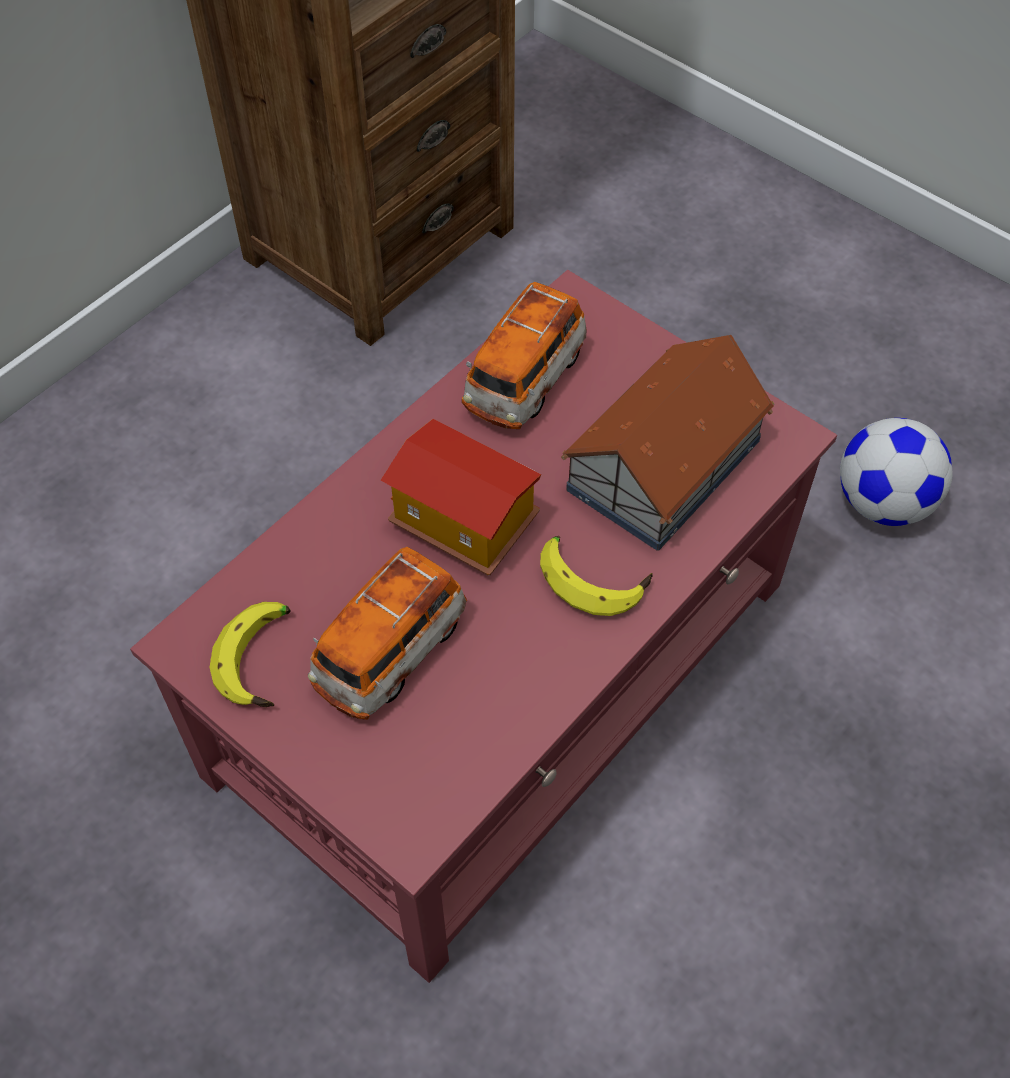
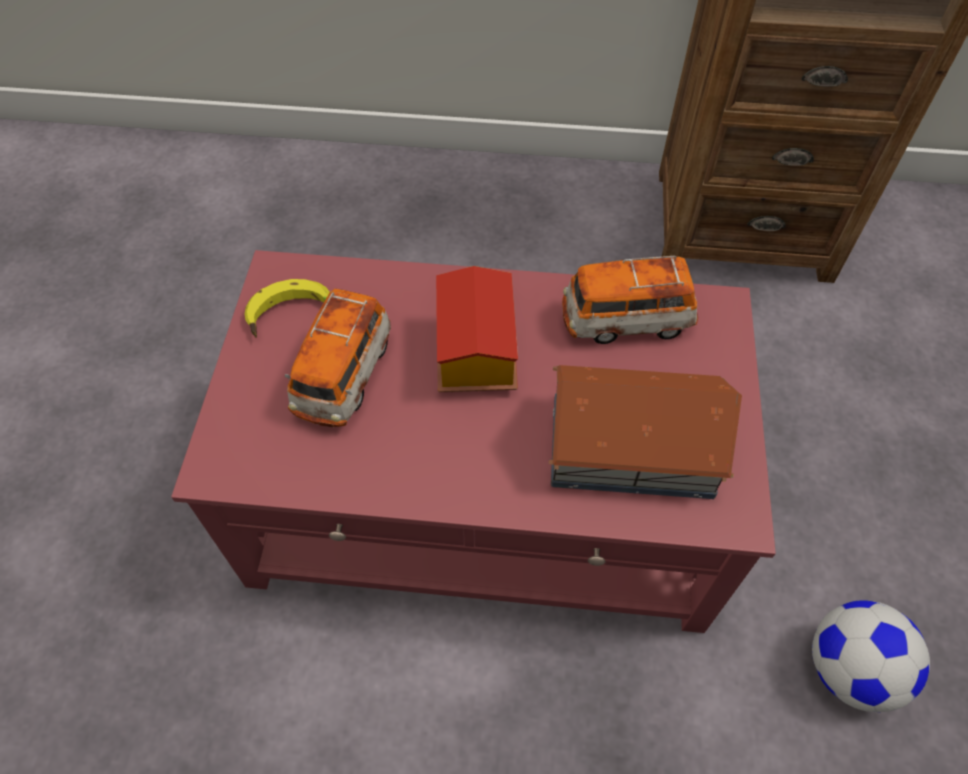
camera: 55 degrees right, 0 degrees up
toy car [308,547,467,720] -> toy car turned 75 degrees counterclockwise [285,289,391,427]
banana [540,536,653,616] -> none

